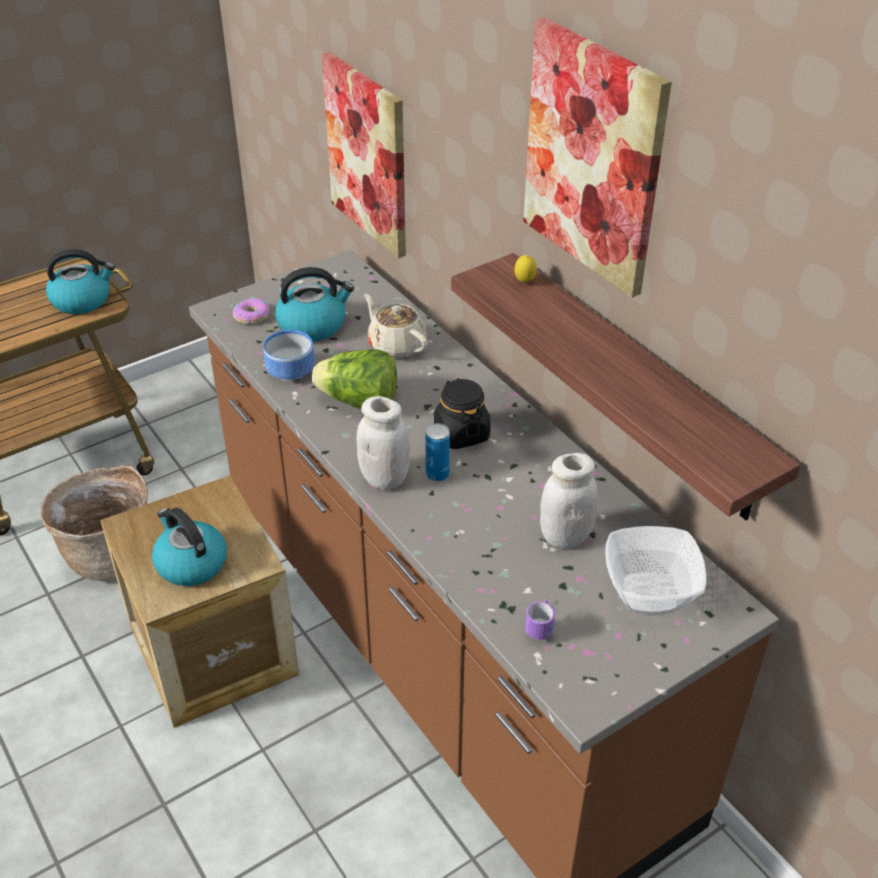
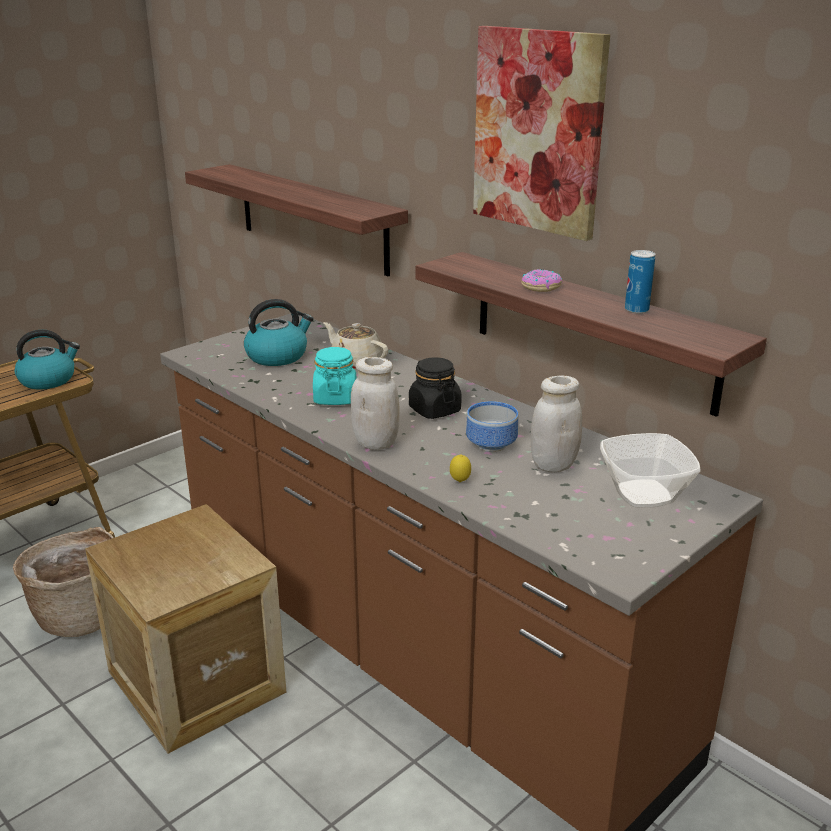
camera: 10 degrees left, 15 degrees down
kettle [152,508,227,586] -> none
donut [233,298,269,325] -> donut moved to [521,269,563,292]
bowl [263,330,315,381] -> bowl moved to [466,401,518,452]
lettuce [312,349,397,409] -> turquoise jar [313,347,357,405]
picture [322,52,406,259] -> shelf [185,164,408,276]
can [425,423,450,482] -> can moved to [625,250,655,314]
lemon [515,255,537,283] -> lemon moved to [450,454,471,482]
mug [525,597,555,640] -> none

